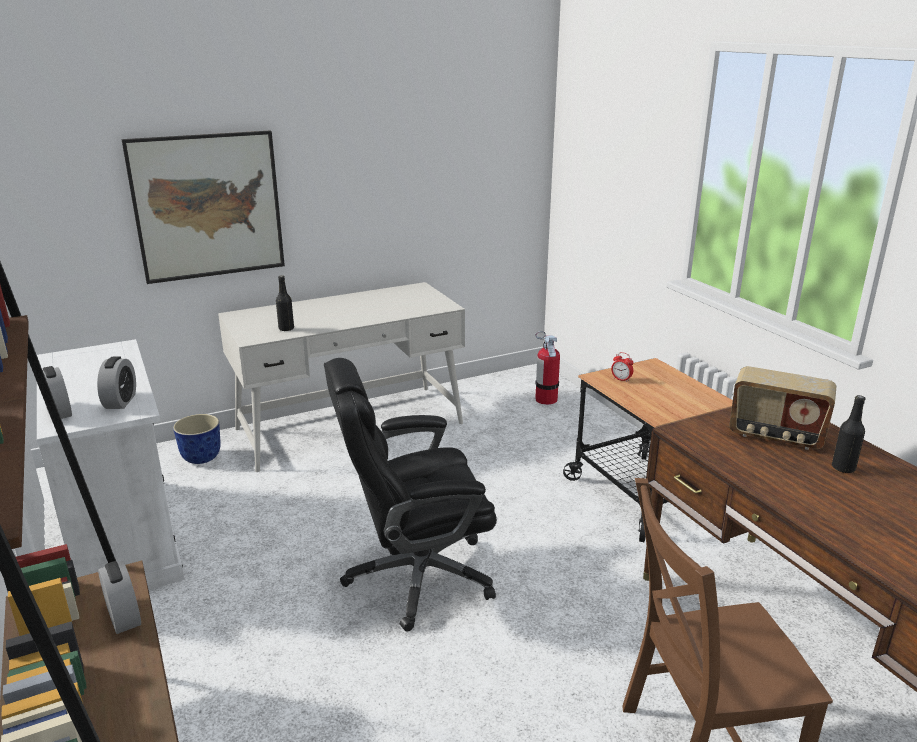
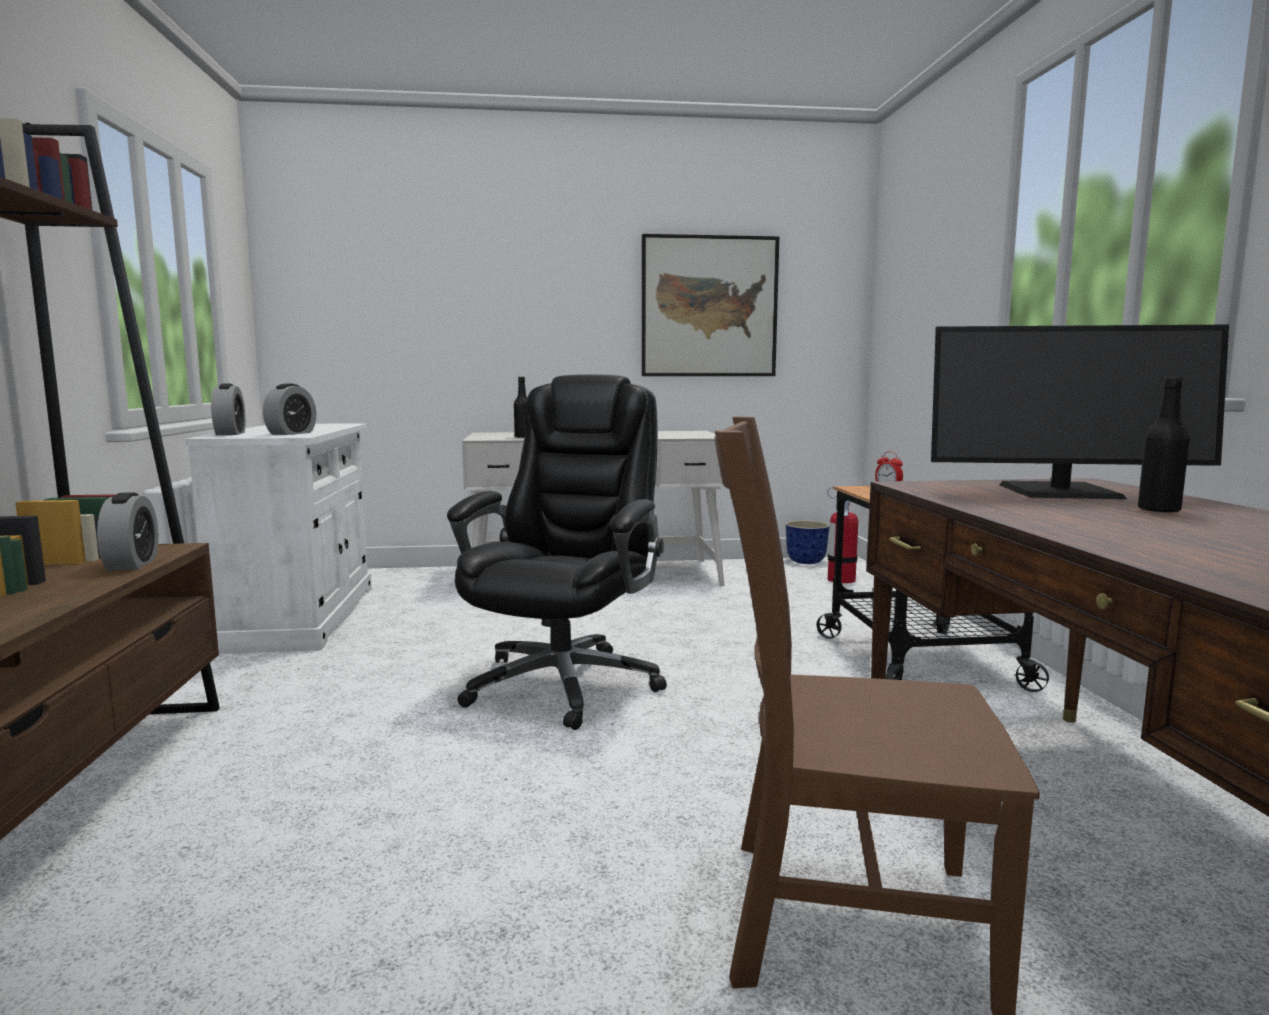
camera: 20 degrees right, 15 degrees down
picture [121,131,285,284] -> picture moved to [642,234,779,376]
planter [173,414,221,464] -> planter moved to [786,520,830,564]
black office chair [324,358,497,632] -> black office chair turned 105 degrees clockwise [447,374,667,730]
radio [729,366,836,450] -> monitor [931,325,1229,499]

